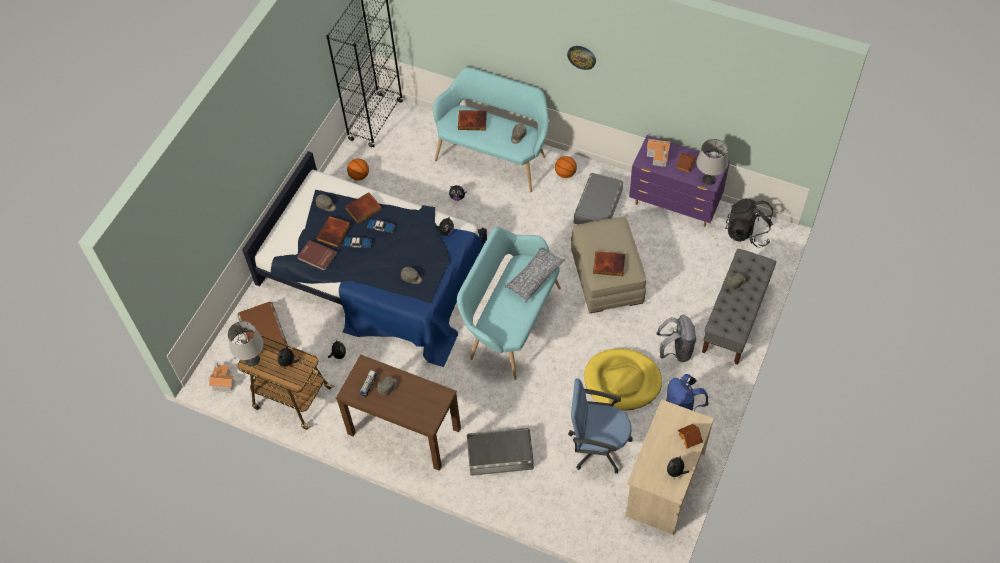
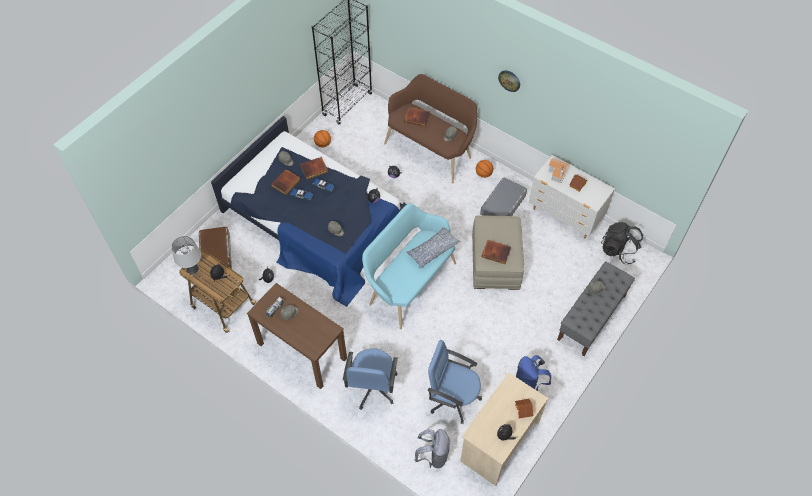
camera: 10 degrees right, 0 degrees up
toy house [209,361,236,392] -> none
red book [297,240,337,271] -> none
turquoise bench [433,67,548,193] -> brown bench [384,74,477,183]
grey storage box [467,428,534,476] -> blue office chair [343,348,398,410]
yellow dog bed [584,348,662,410] -> none
purple dresser [629,135,730,227] -> white dresser [529,155,615,239]
grey backpack [656,315,696,362] -> grey backpack moved to [415,429,450,468]
grey table lamp [697,139,728,185] -> none

